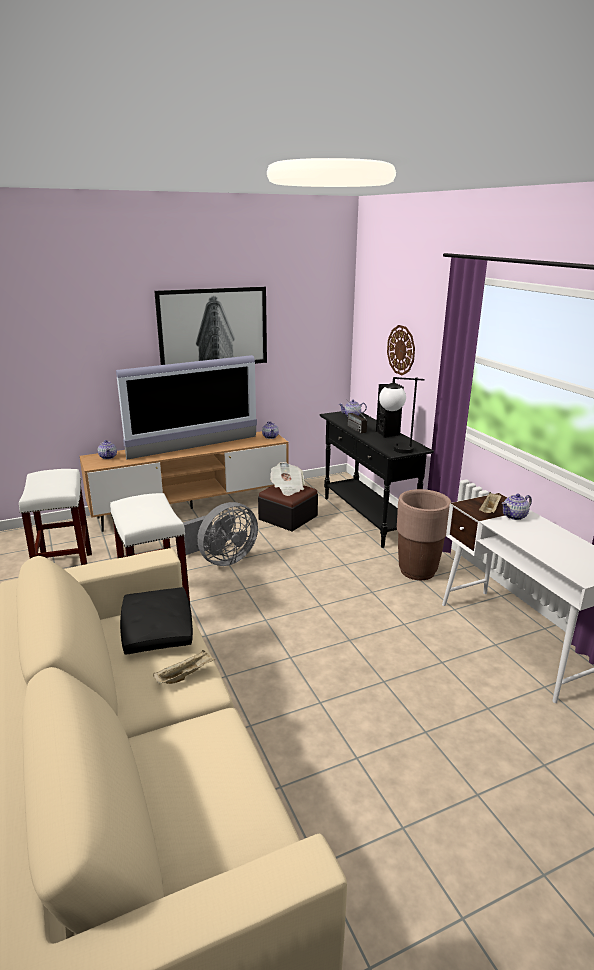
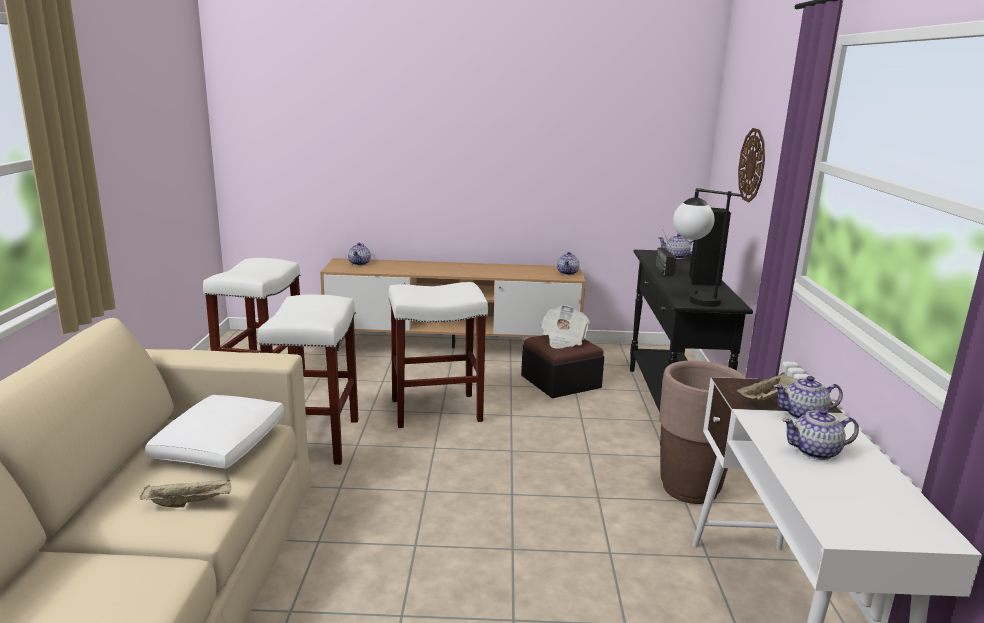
camera: 25 degrees right, 5 degrees down
television [116,355,257,460] -> none
black pillow [120,587,193,655] -> white pillow [145,395,284,468]
picture [154,287,267,365] -> none
grey fan [183,502,258,566] -> white stool [389,282,488,428]
none -> teapot [782,408,859,460]

